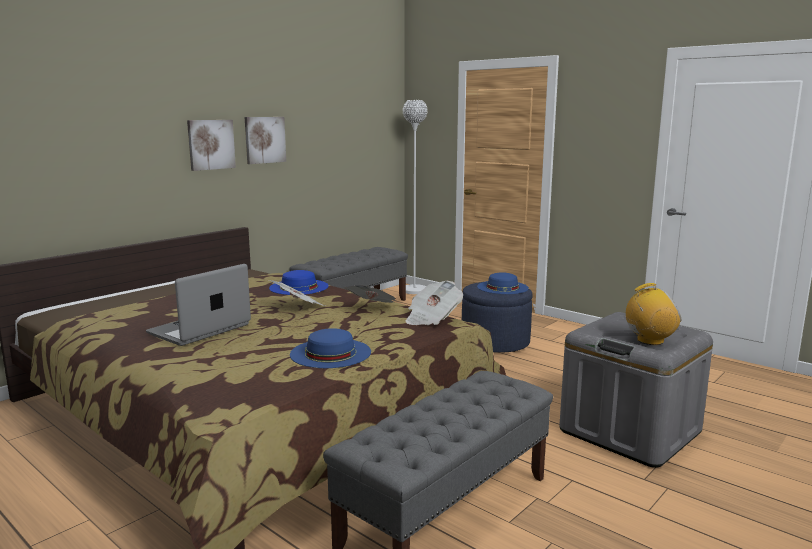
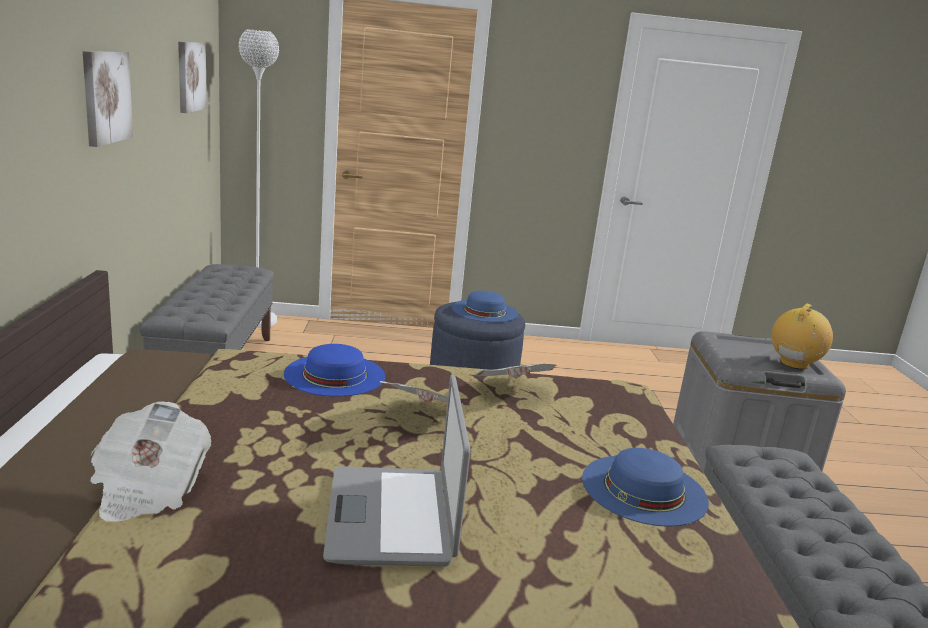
camera: 45 degrees left, 5 degrees up
picture [187,120,236,171] -> picture moved to [178,41,207,113]
newspaper [405,281,463,325] -> newspaper moved to [90,401,211,522]

